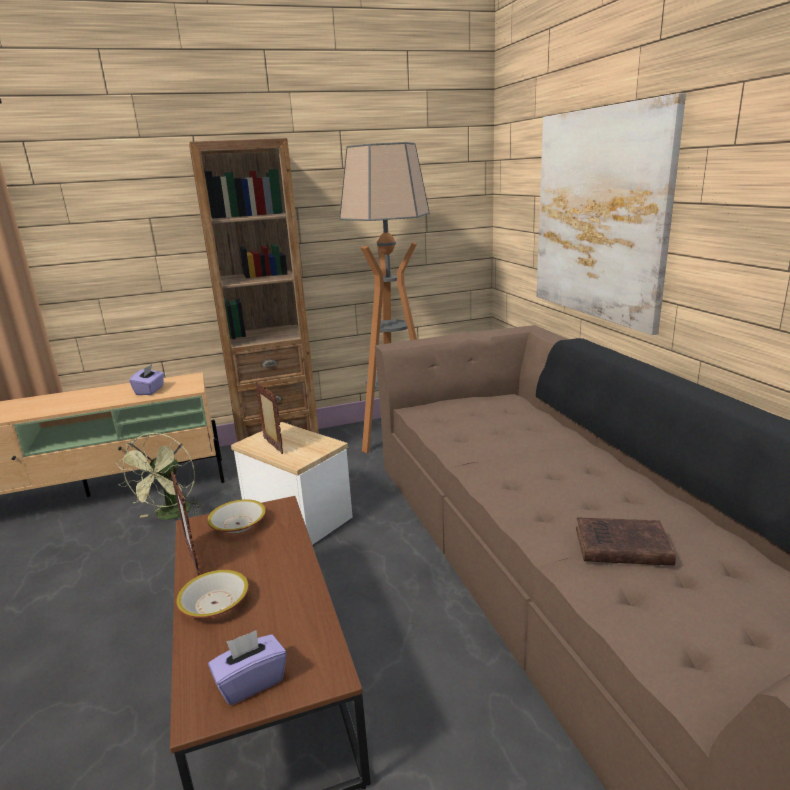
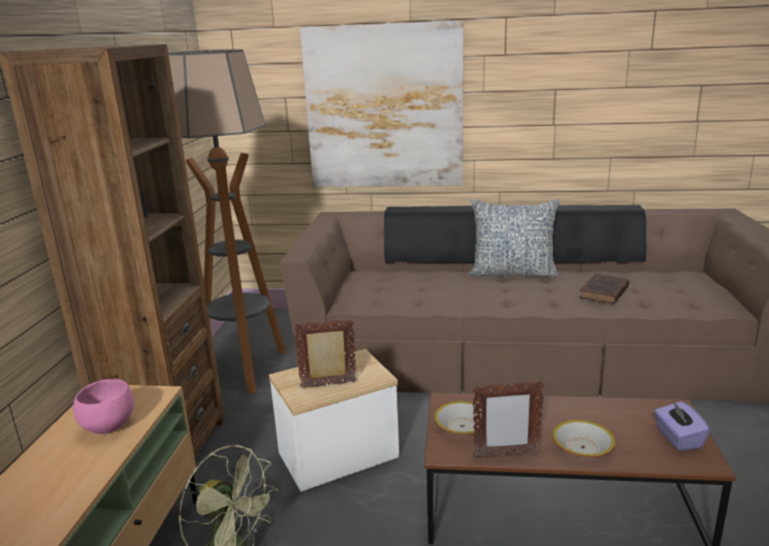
camera: 65 degrees left, 0 degrees up
purple tissue box [129,364,164,395] -> pink bowl [73,379,134,434]
none -> pillow [469,199,559,277]

